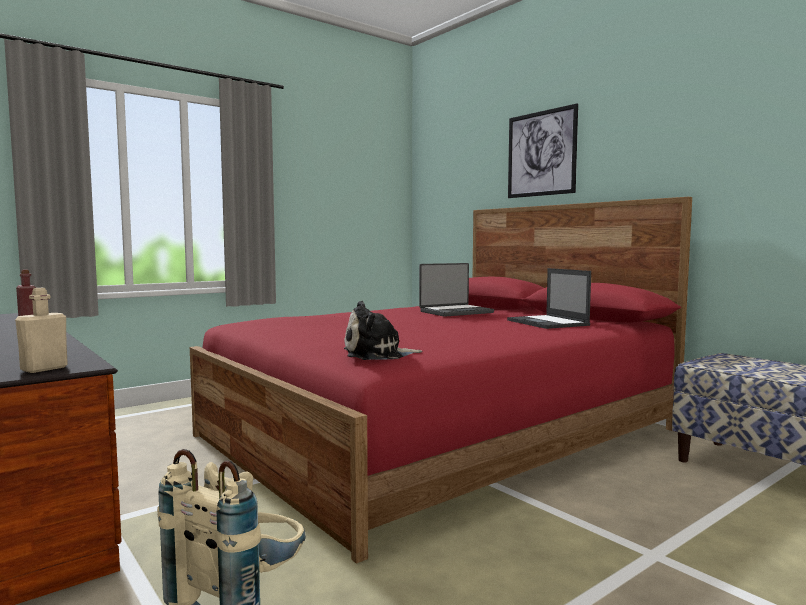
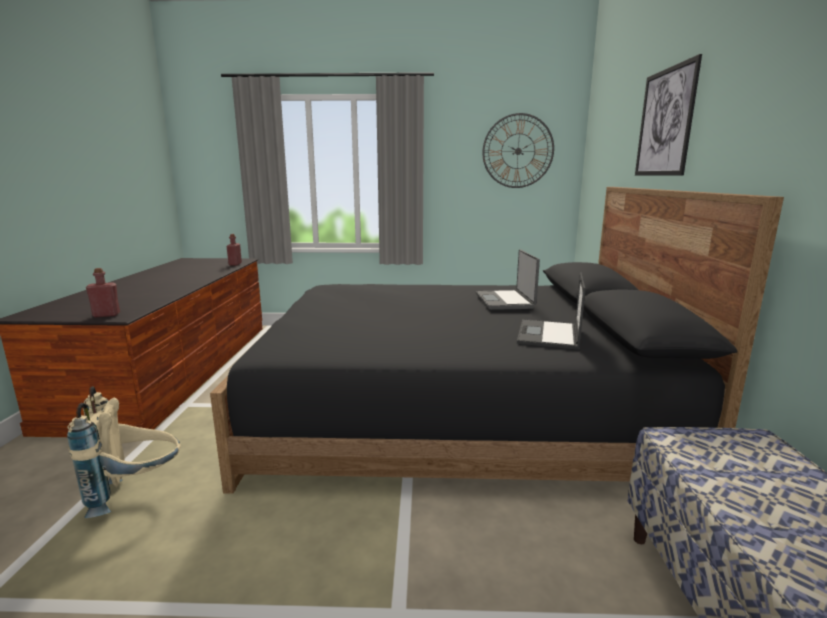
camera: 40 degrees right, 10 degrees up
beige bottle [15,288,68,373] -> red bottle [86,268,120,317]
red bed [190,197,692,563] -> black bed [210,187,784,494]
plush toy [344,301,422,360] -> none
laptop [419,263,494,317] -> laptop turned 75 degrees clockwise [476,249,540,310]
none -> wall clock [482,113,554,188]

